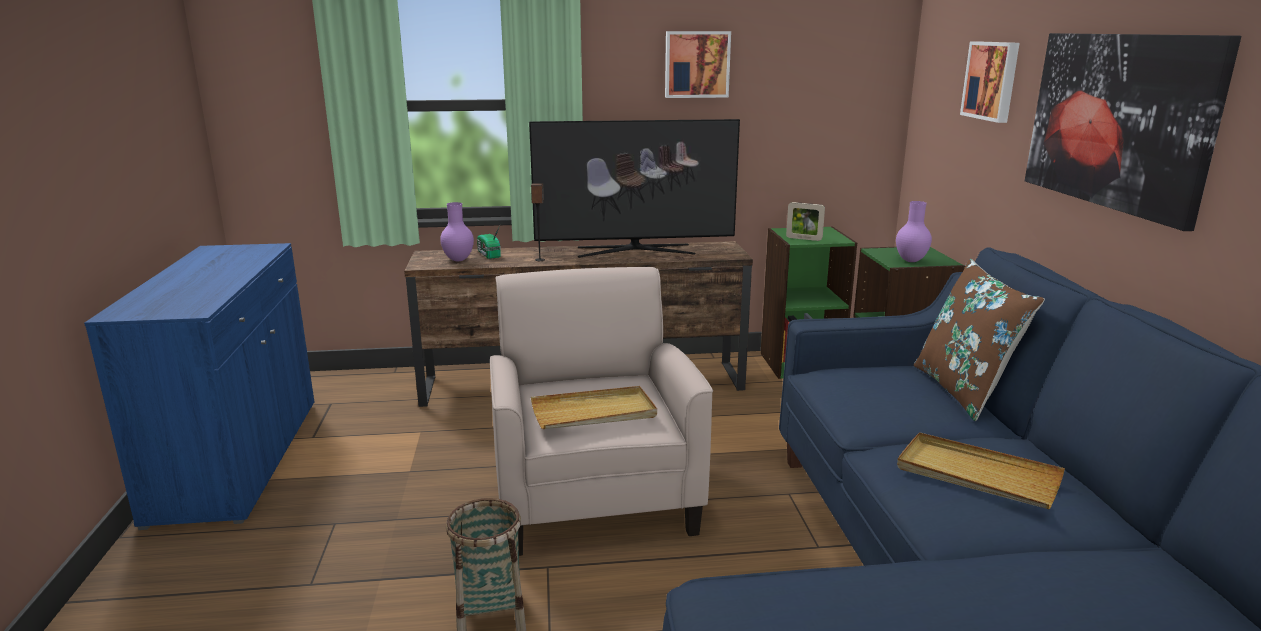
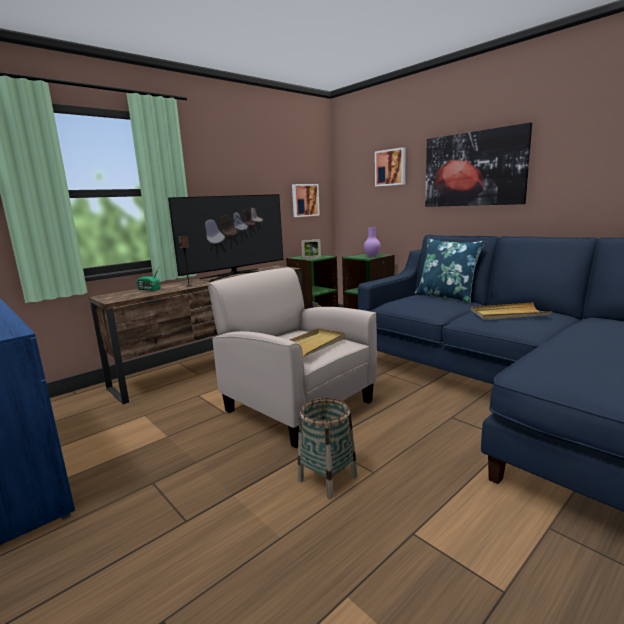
camera: 35 degrees left, 5 degrees down
purple vase [440,202,474,261] -> none
picture [665,31,731,98] -> picture moved to [292,184,320,217]
brown pillow [914,259,1045,421] -> blue pillow [415,239,485,303]

